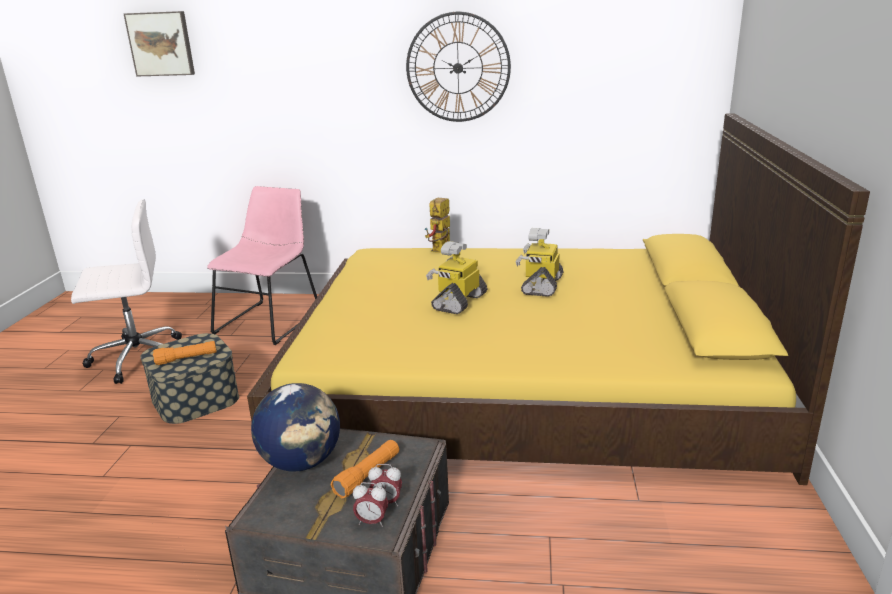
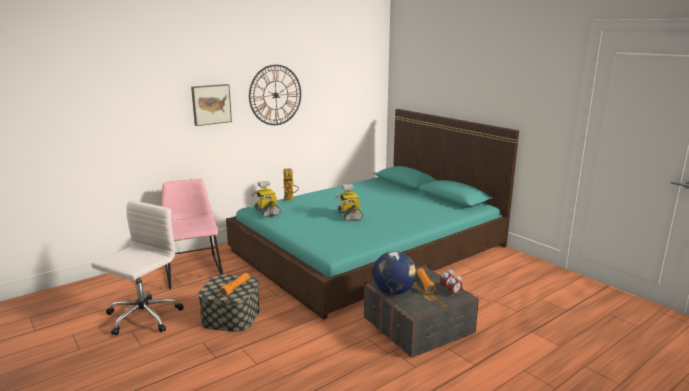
camera: 45 degrees left, 5 degrees down
picture [124,11,195,77] -> picture moved to [191,84,232,126]
yellow bed [247,113,870,485] -> turquoise bed [226,109,519,319]
toy robot [515,228,563,297] -> toy robot moved to [251,181,281,217]

